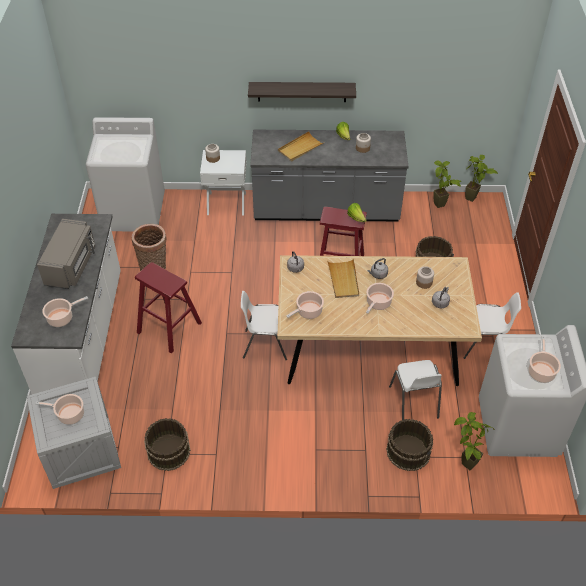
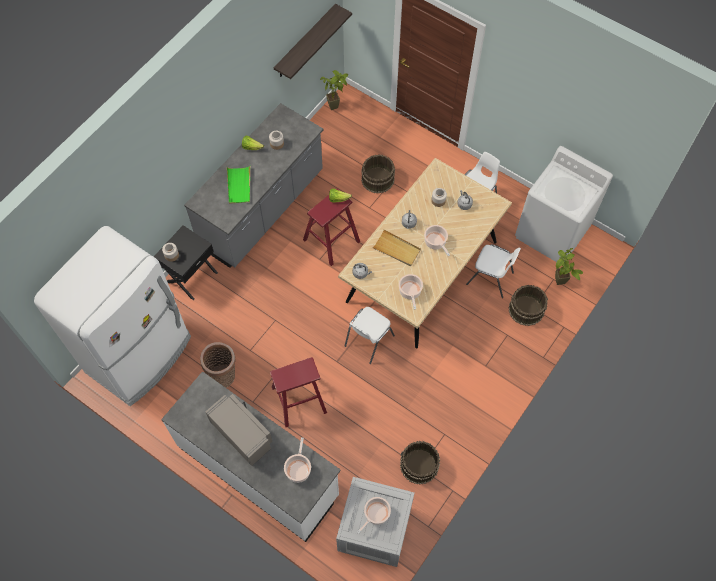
camera: 55 degrees left, 15 degrees up
white washing machine [86,117,165,231] -> white fridge [34,226,191,406]
white nightstand [200,150,247,216] -> black nightstand [154,225,218,300]
shelf [248,82,356,102] -> shelf moved to [274,4,352,79]
beige tray [278,131,325,162] -> green tray [227,166,250,204]
potted plant [433,160,462,208] -> none
cooking pot [528,336,561,383] -> none

